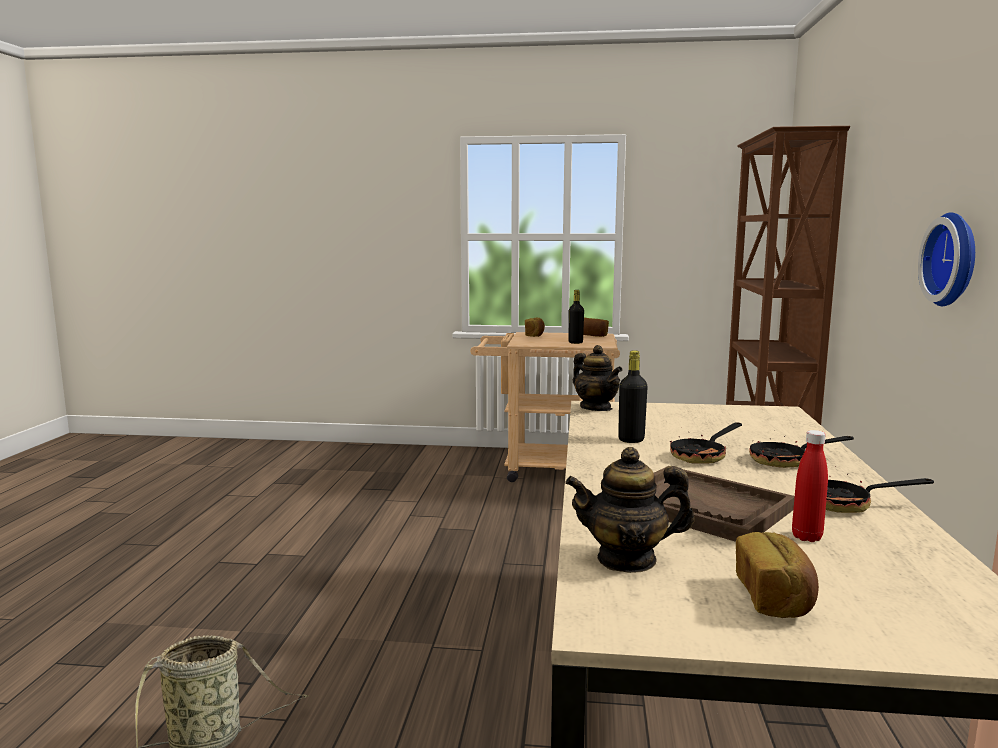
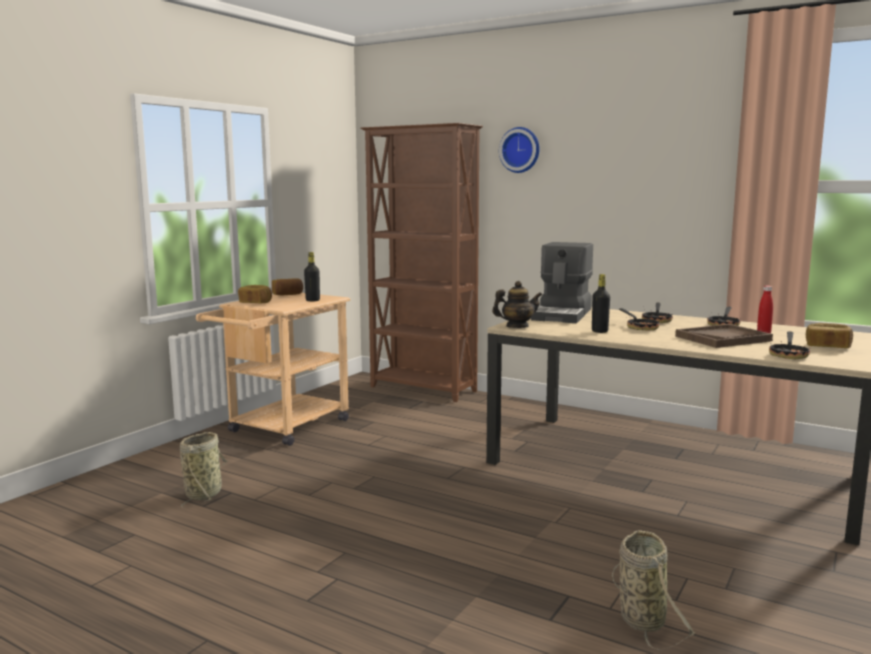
camera: 65 degrees left, 0 degrees up
teapot [565,447,694,573] -> frying pan [769,331,811,359]
wall clock [918,212,975,306] -> wall clock moved to [499,127,539,173]
none -> basket [180,432,228,508]
none -> coffee machine [531,242,593,323]

